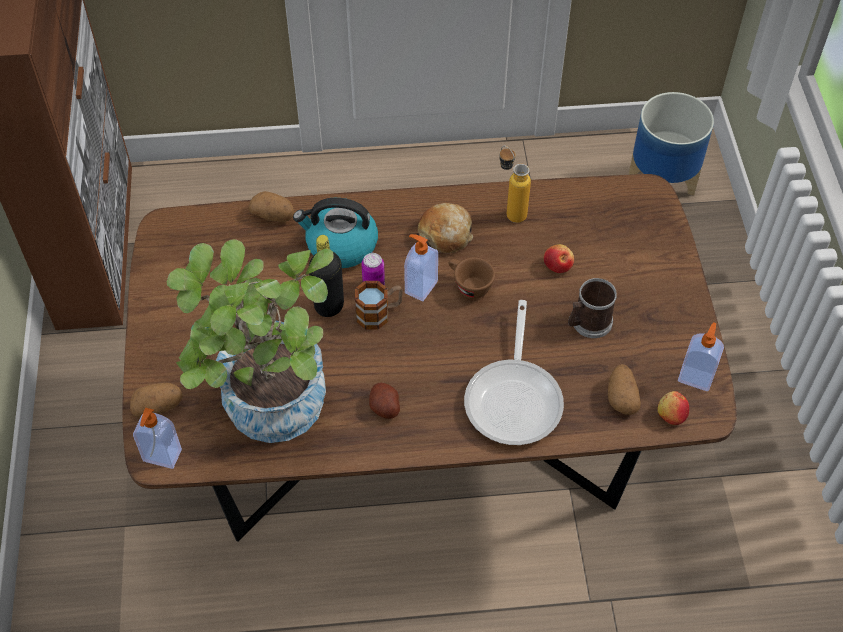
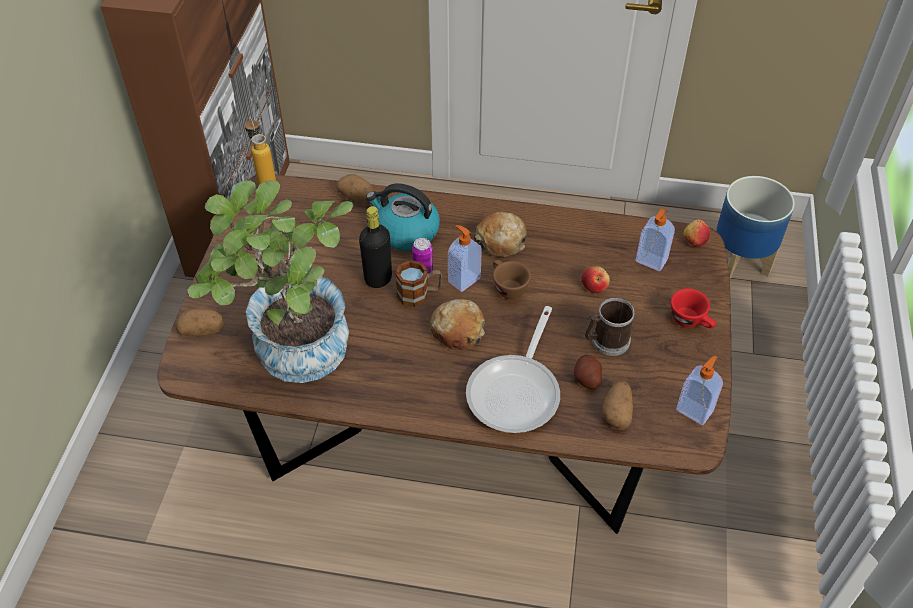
camera: 15 degrees right, 5 degrees down
soap dispenser [133,408,182,469] -> soap dispenser moved to [636,208,675,271]
potato [369,383,400,419] -> potato moved to [574,355,602,389]
bottle [499,146,531,223] -> bottle moved to [245,116,276,186]
apple [658,391,689,425] -> apple moved to [684,220,710,247]
none -> bread [430,299,485,350]
none -> red cup [671,289,716,328]

